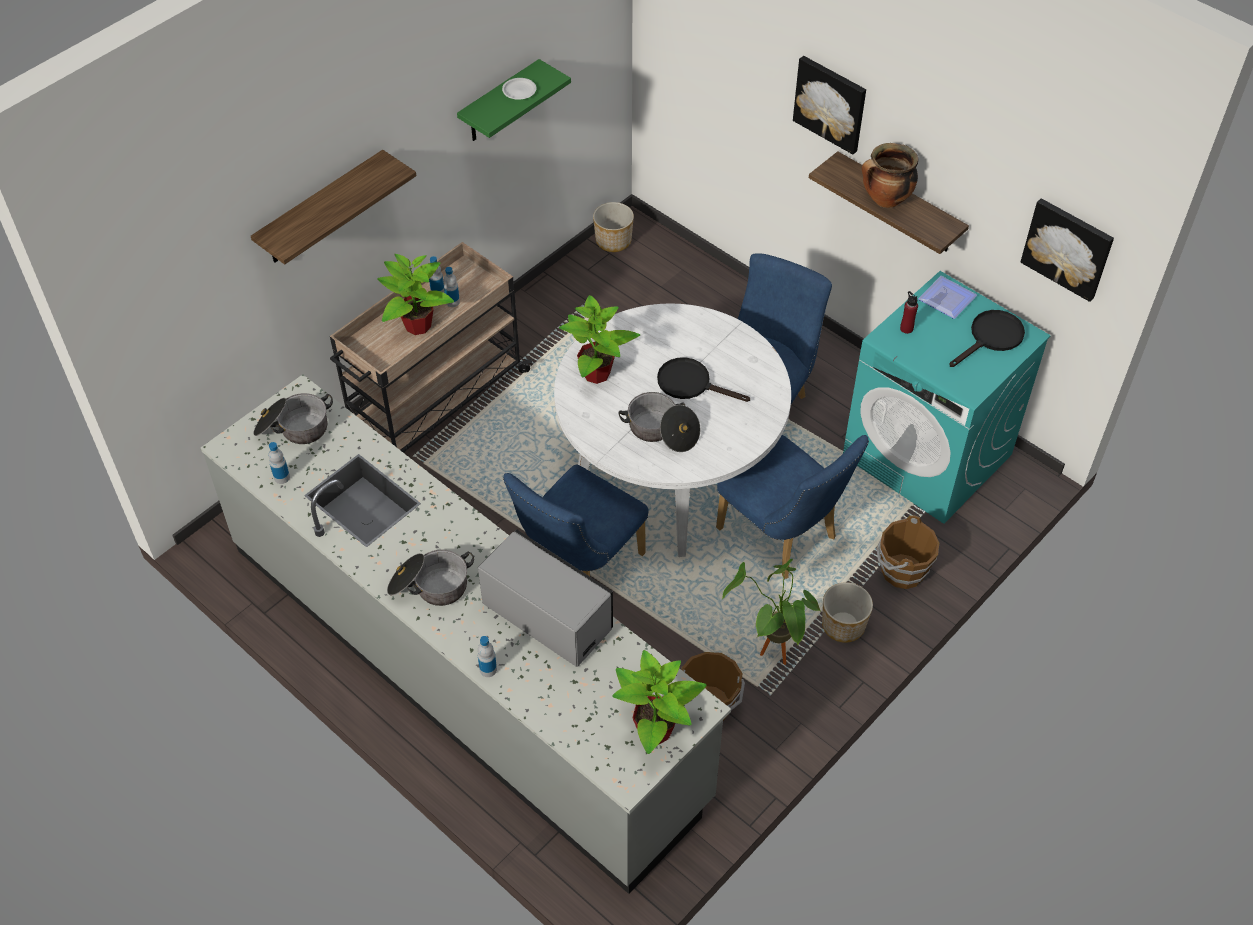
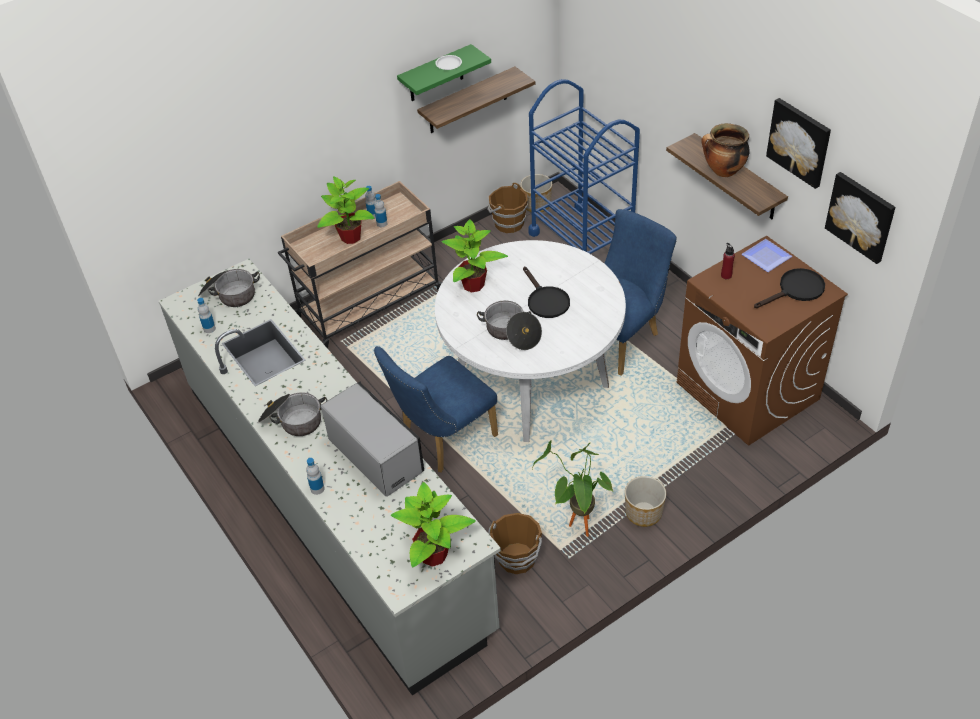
camera: 15 degrees right, 5 degrees down
shelf [251,150,416,265] -> shelf moved to [417,66,535,133]
black frying pan [657,357,750,402] -> black frying pan turned 150 degrees counterclockwise [523,266,570,318]
blue chair [716,435,869,579] -> none
picture [793,56,866,154] -> picture moved to [766,98,831,189]
turquoise washing machine [843,271,1051,524] -> brown washing machine [677,236,848,446]
brown bucket [876,515,939,589] -> brown bucket moved to [487,182,528,233]
none -> blue cart [528,79,640,254]

